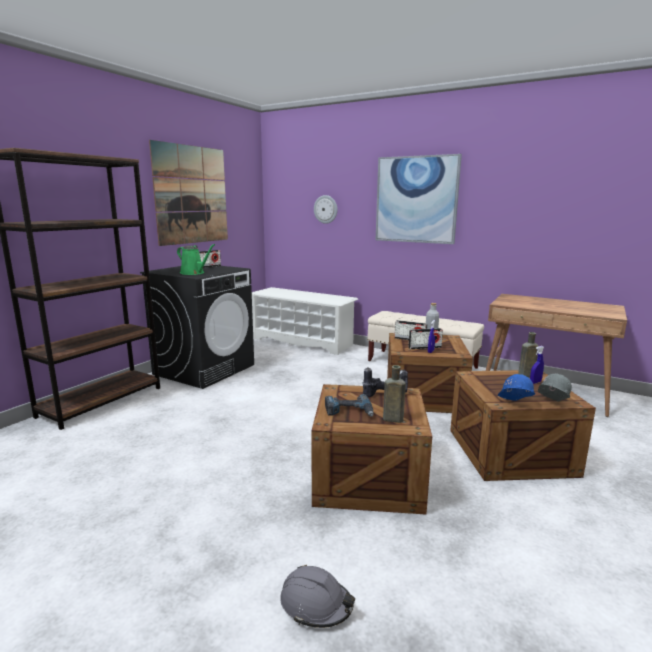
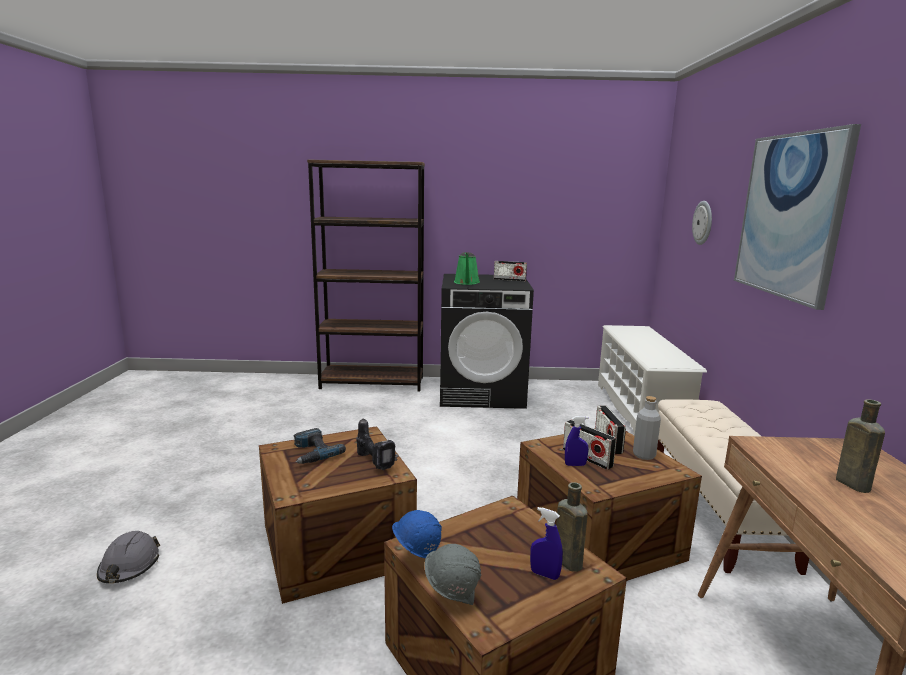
camera: 60 degrees right, 0 degrees up
picture [149,140,228,246] -> none
brown bottle [383,365,406,423] -> brown bottle moved to [836,399,885,493]

